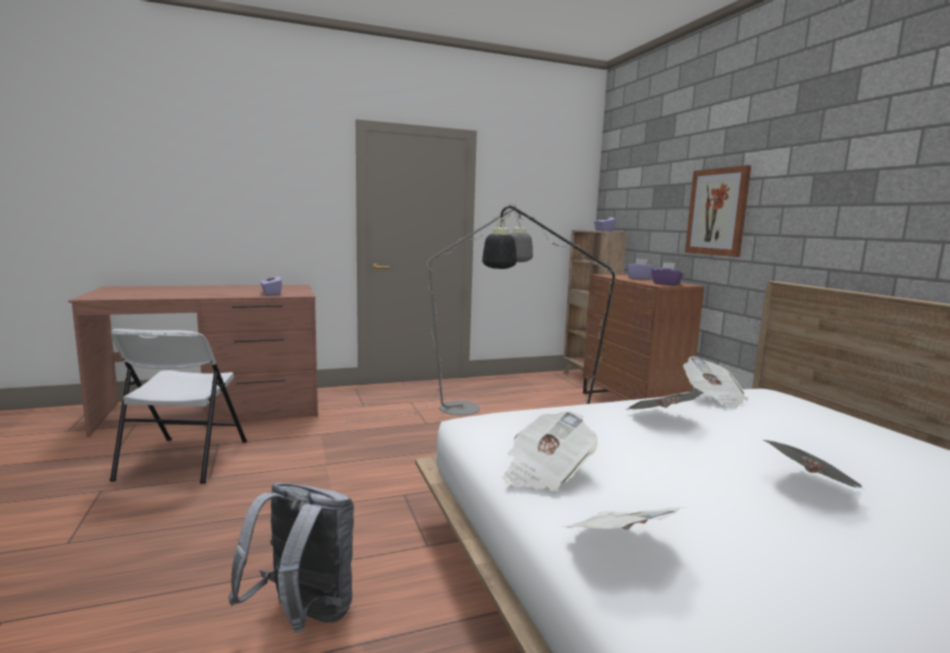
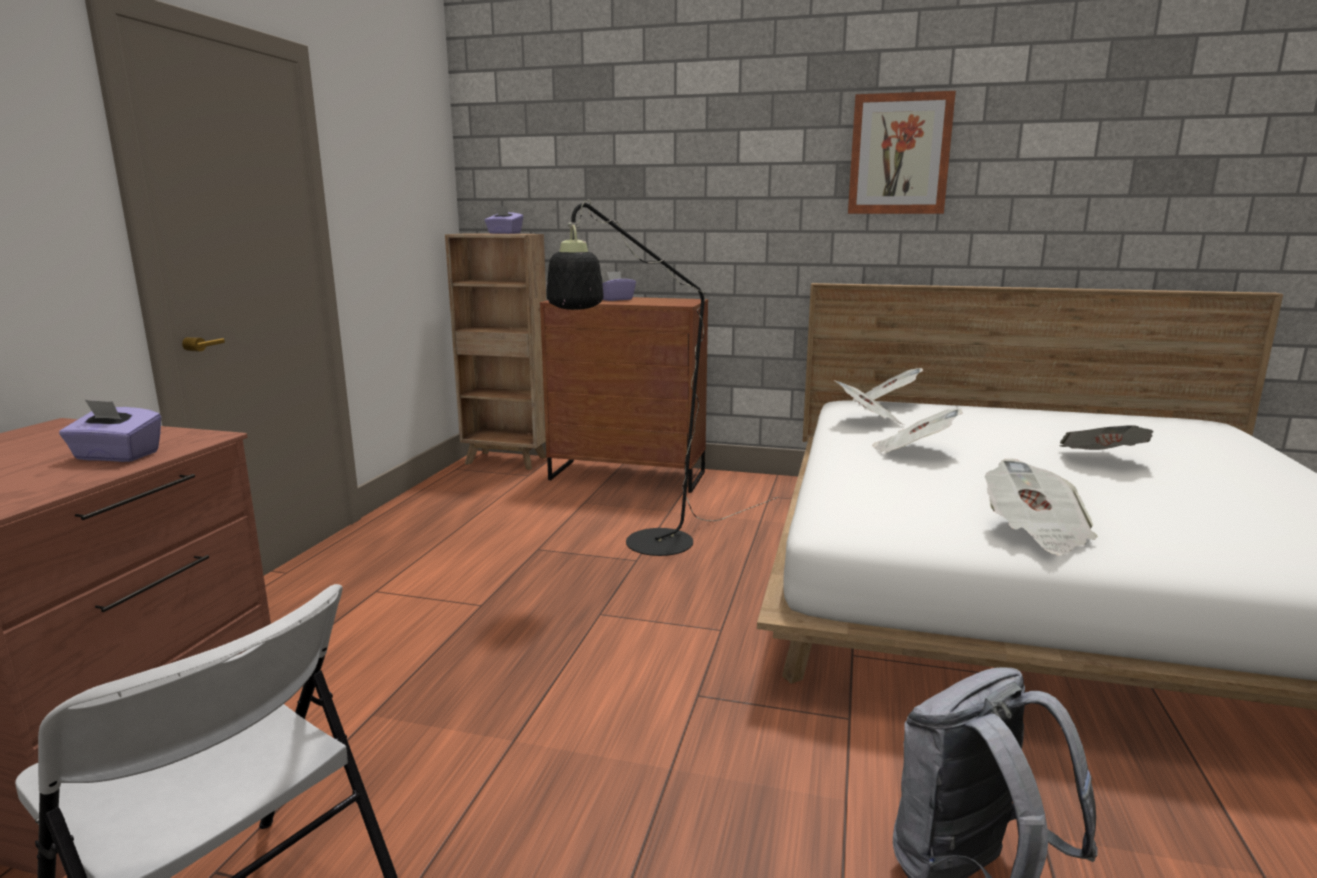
camera: 55 degrees left, 5 degrees up
grey floor lamp [345,208,533,422] -> none
newspaper [563,507,684,530] -> newspaper moved to [852,368,923,402]
purple tissue box [652,262,683,285] -> none
picture [685,165,751,257] -> picture moved to [848,91,956,214]

